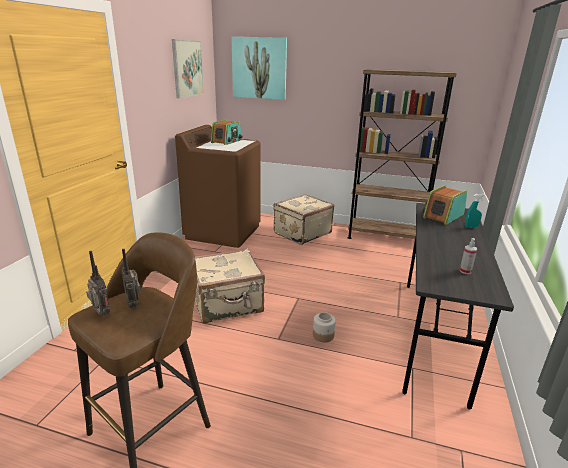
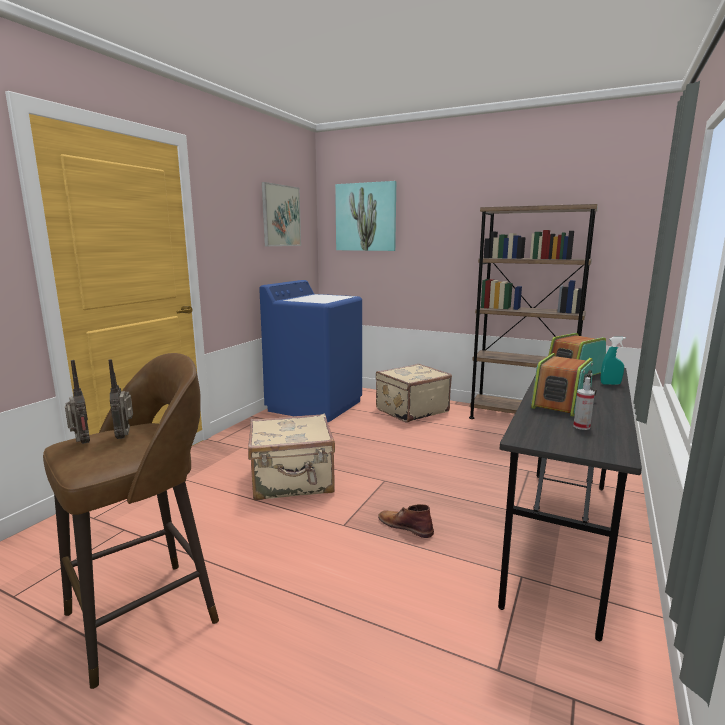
camera: 10 degrees right, 10 degrees down
brown washing machine [175,125,261,248] -> blue washing machine [259,280,362,422]
radio [211,120,243,145] -> radio moved to [531,353,596,416]
jar [313,312,336,342] -> brown boot [378,504,434,538]

